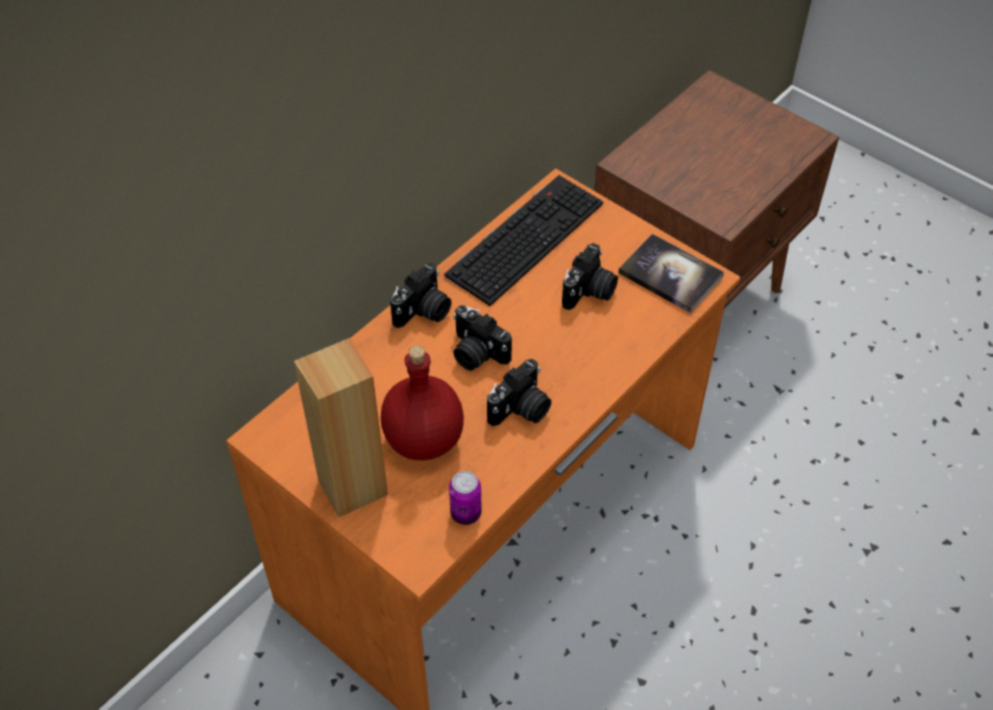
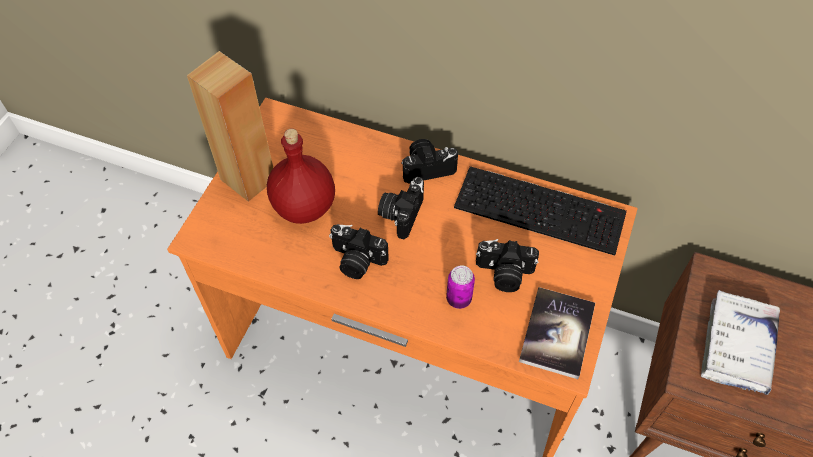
camera: 70 degrees right, 5 degrees up
camera [390,263,451,328] -> camera turned 150 degrees clockwise [402,139,458,183]
can [449,471,482,525] -> can moved to [446,265,475,309]
none -> white book [701,290,780,395]

